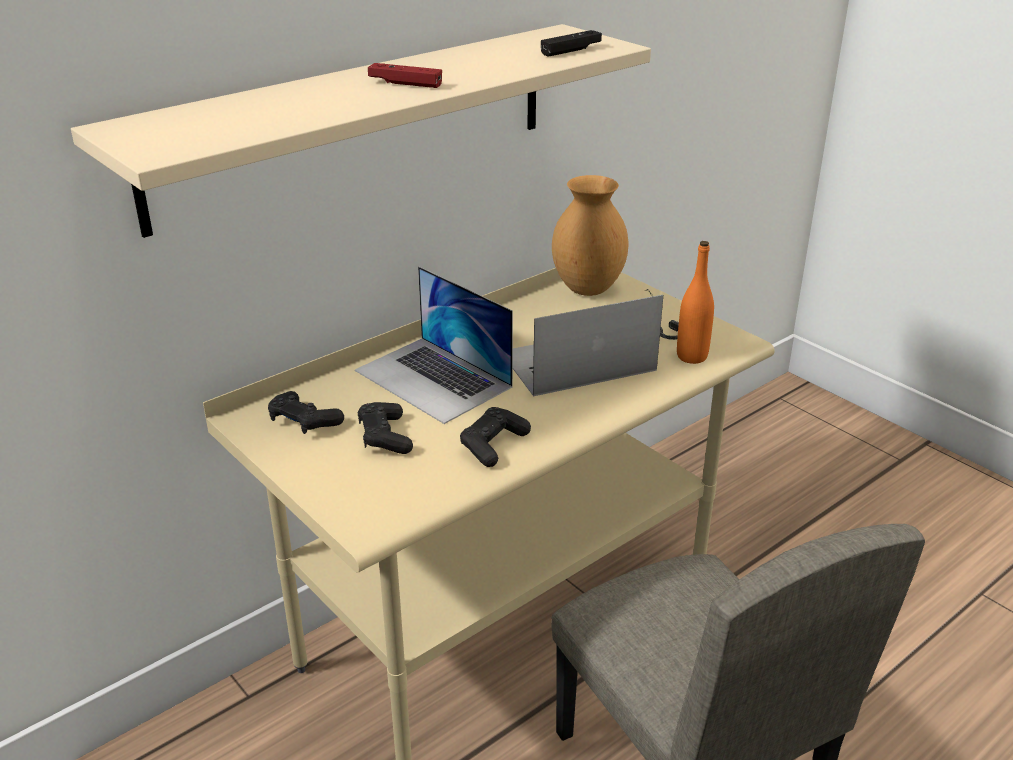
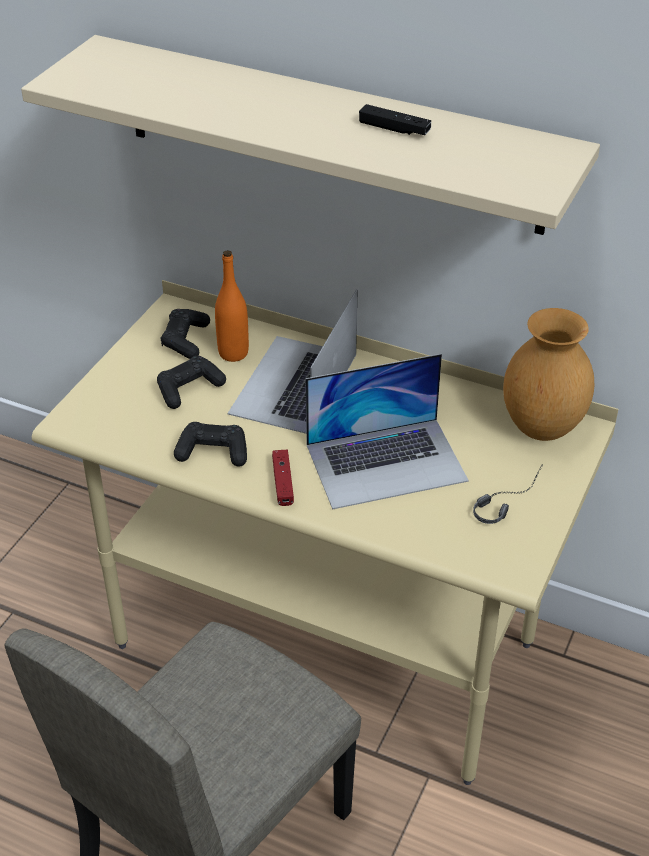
camera: 65 degrees right, 10 degrees up
red game controller [368,63,442,88] -> red game controller moved to [272,450,294,506]
laptop [513,295,663,396] -> laptop turned 120 degrees clockwise [306,354,469,510]
black game controller [541,30,602,57] -> black game controller moved to [359,104,431,135]
orange bottle [677,241,714,364] -> orange bottle moved to [215,250,249,362]

